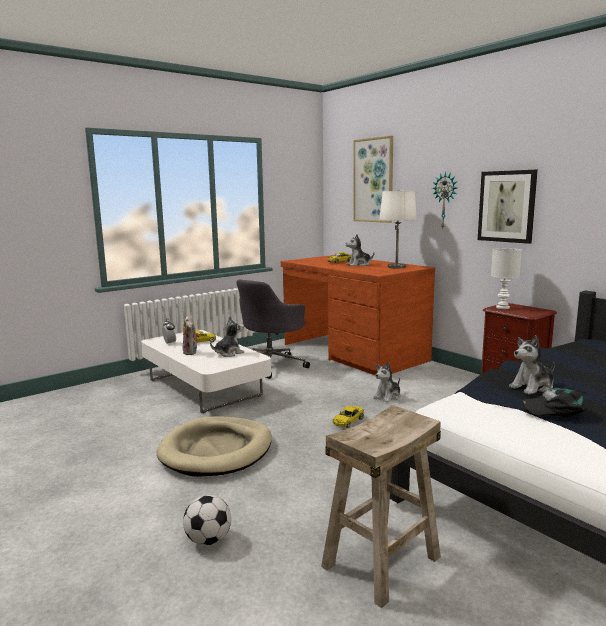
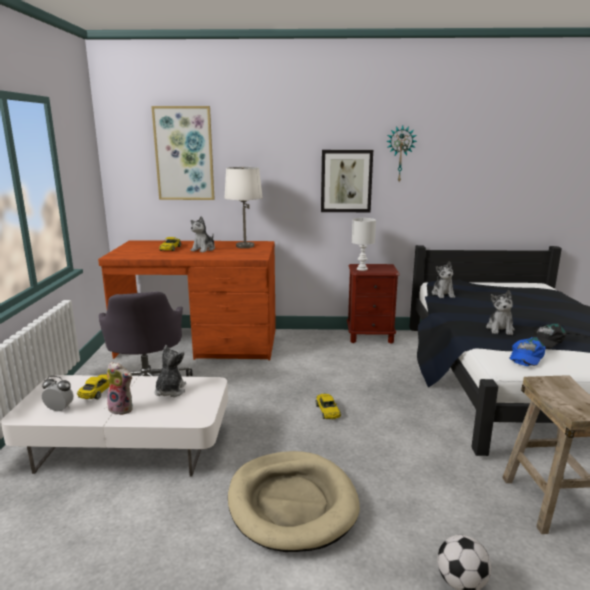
camera: 50 degrees left, 5 degrees up
plush toy [373,362,400,403] -> plush toy moved to [432,261,455,298]
wall clock [432,172,457,228] -> wall clock moved to [386,126,417,181]
none -> blue cap [510,337,546,366]

